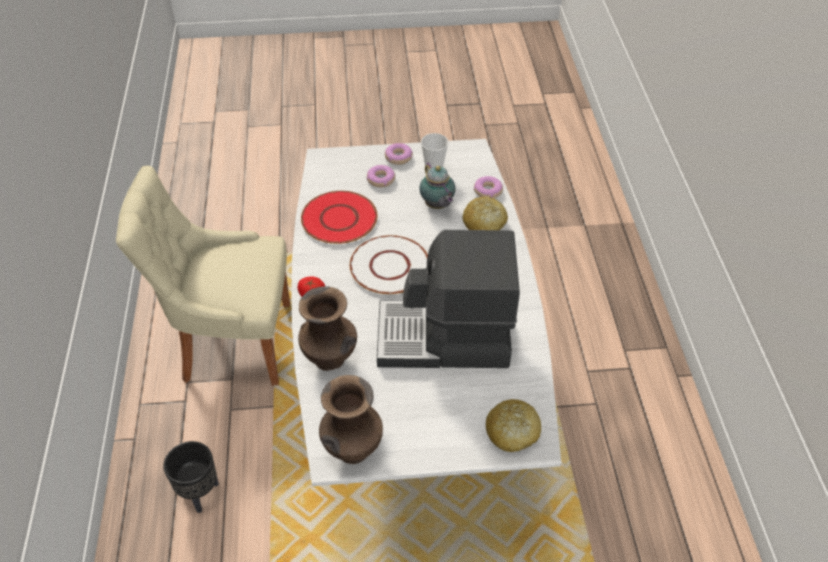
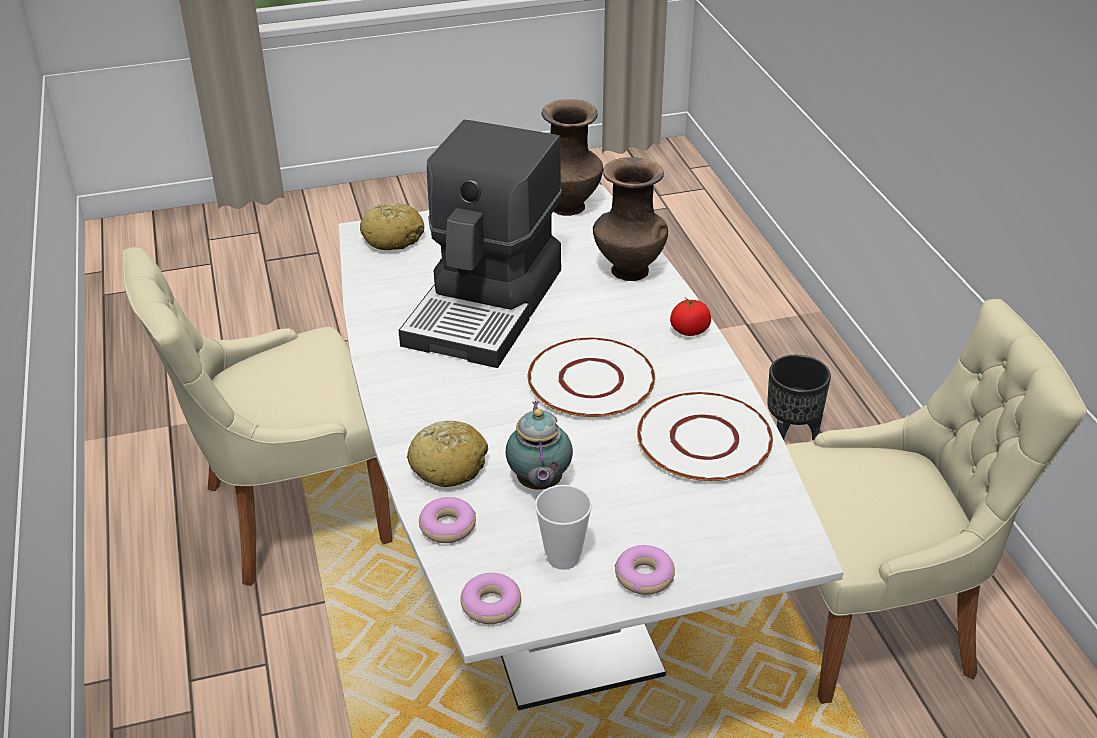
camera: 170 degrees right, 10 degrees down
red plate [301,191,377,244] -> white plate [637,392,773,481]
donut [367,165,395,187] -> donut moved to [460,573,521,624]
coffee machine [377,230,520,368] -> coffee machine turned 120 degrees clockwise [399,120,562,368]
teapot [419,162,456,209] -> teapot turned 150 degrees counterclockwise [505,401,573,490]
none -> beige chair [122,247,392,586]

